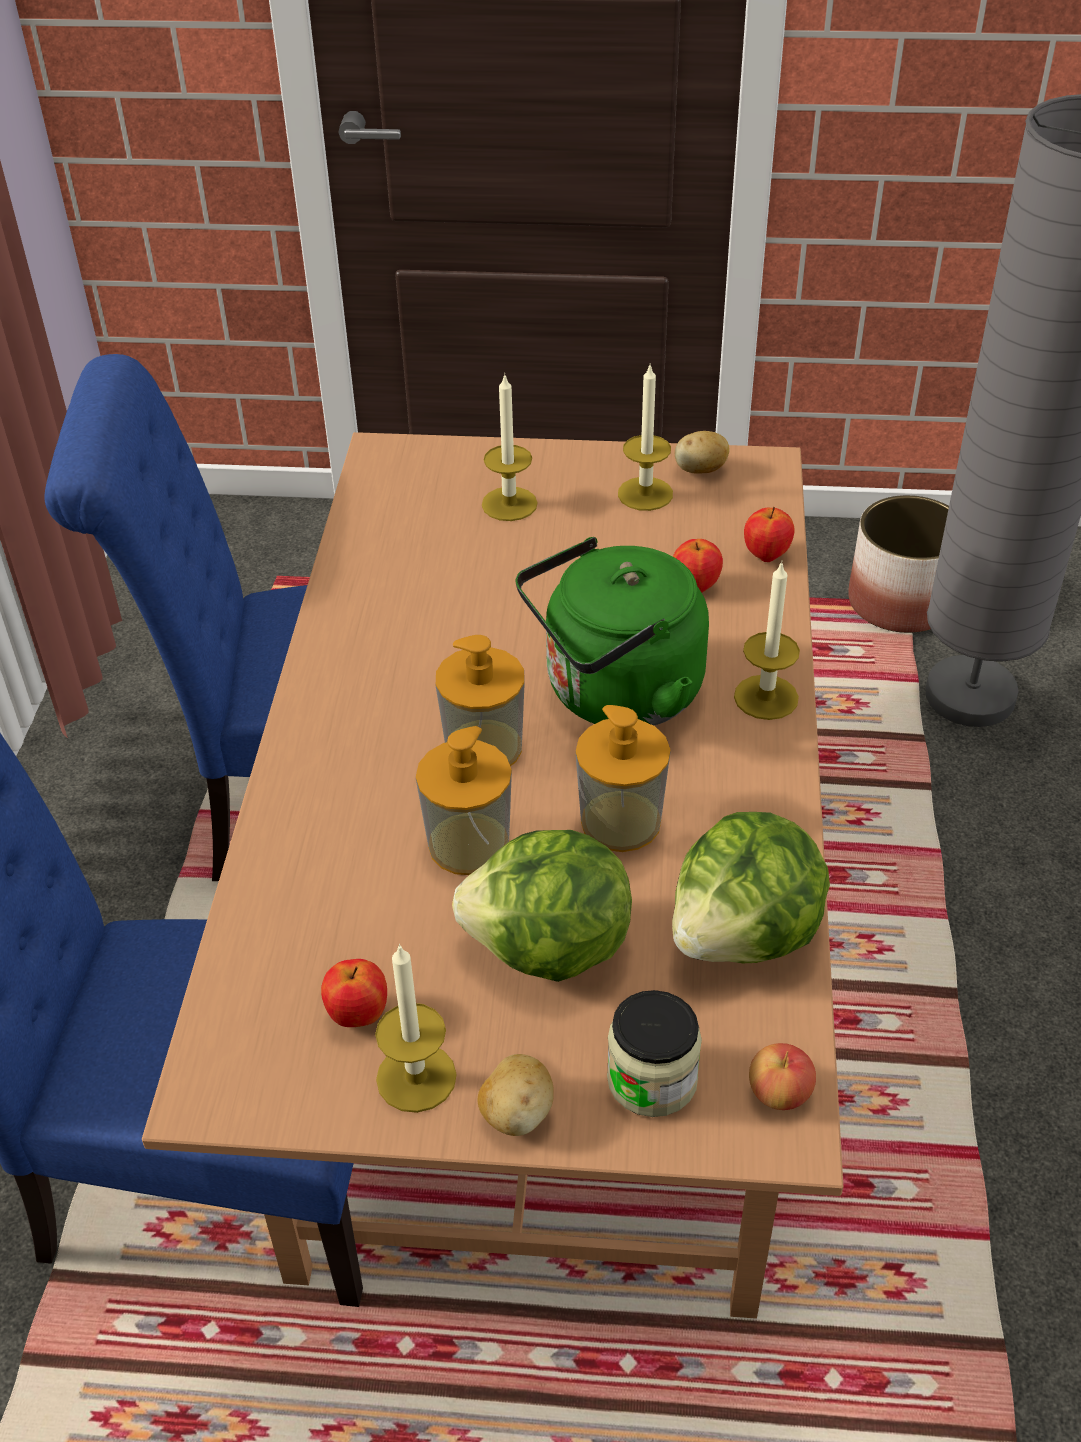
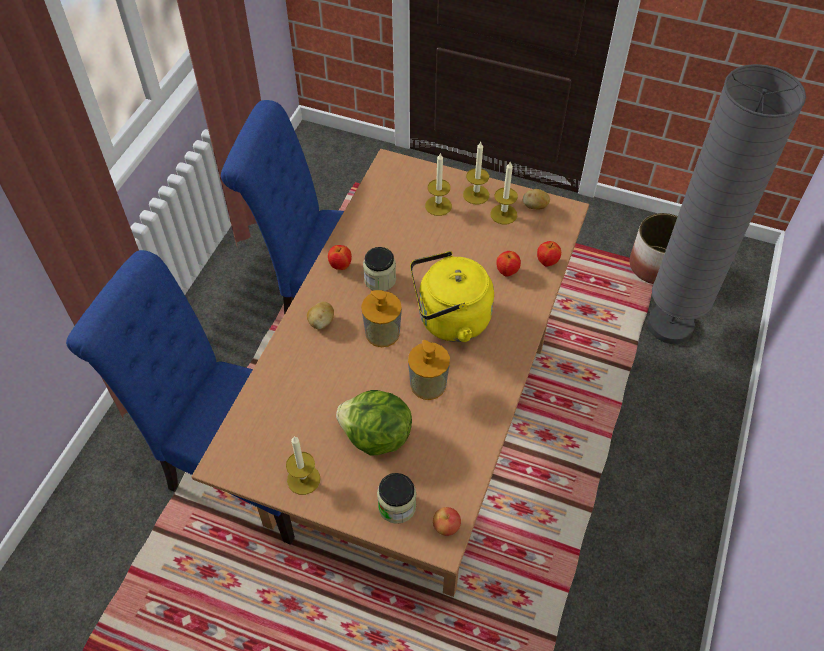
camera: 15 degrees right, 10 degrees up
apple [321,959,387,1027] -> apple moved to [328,245,352,270]
soap dispenser [416,726,512,875] -> none
potato [477,1054,554,1136] -> potato moved to [307,301,334,329]
green kettle [516,537,709,726] -> yellow kettle [410,251,494,342]
lettuce [672,812,830,963] -> none
candle [734,561,800,720] -> candle moved to [463,142,489,205]
none -> jar [363,247,396,291]

